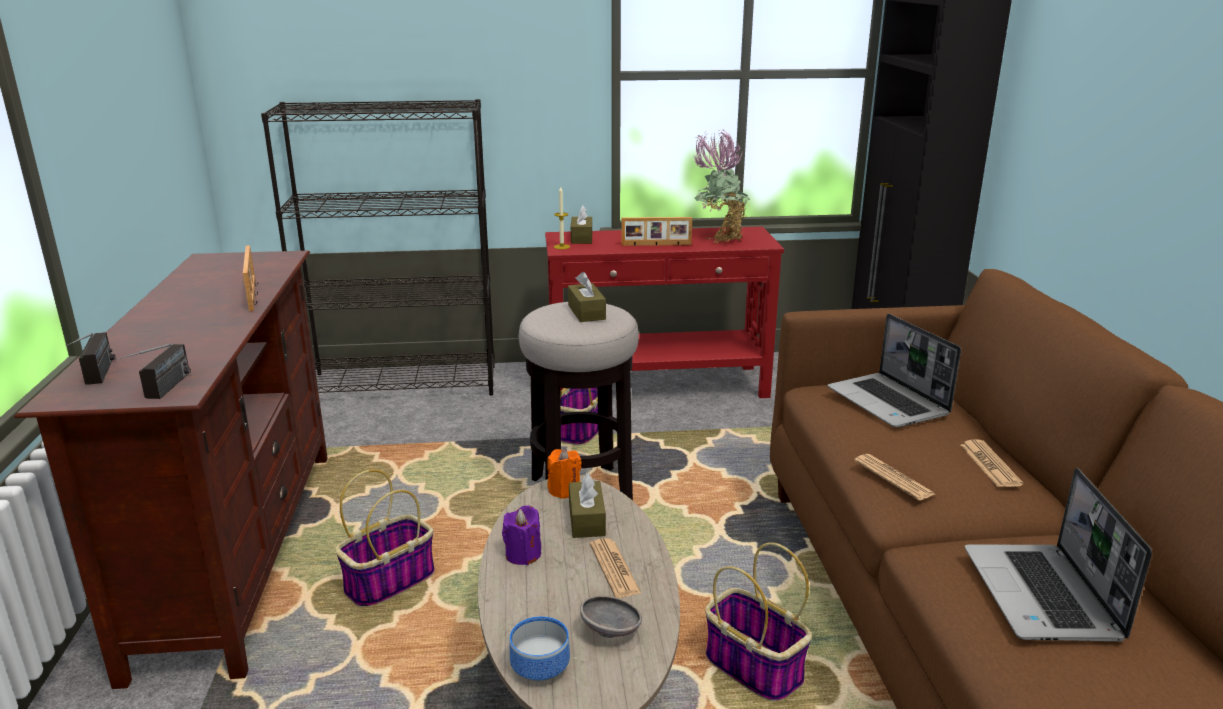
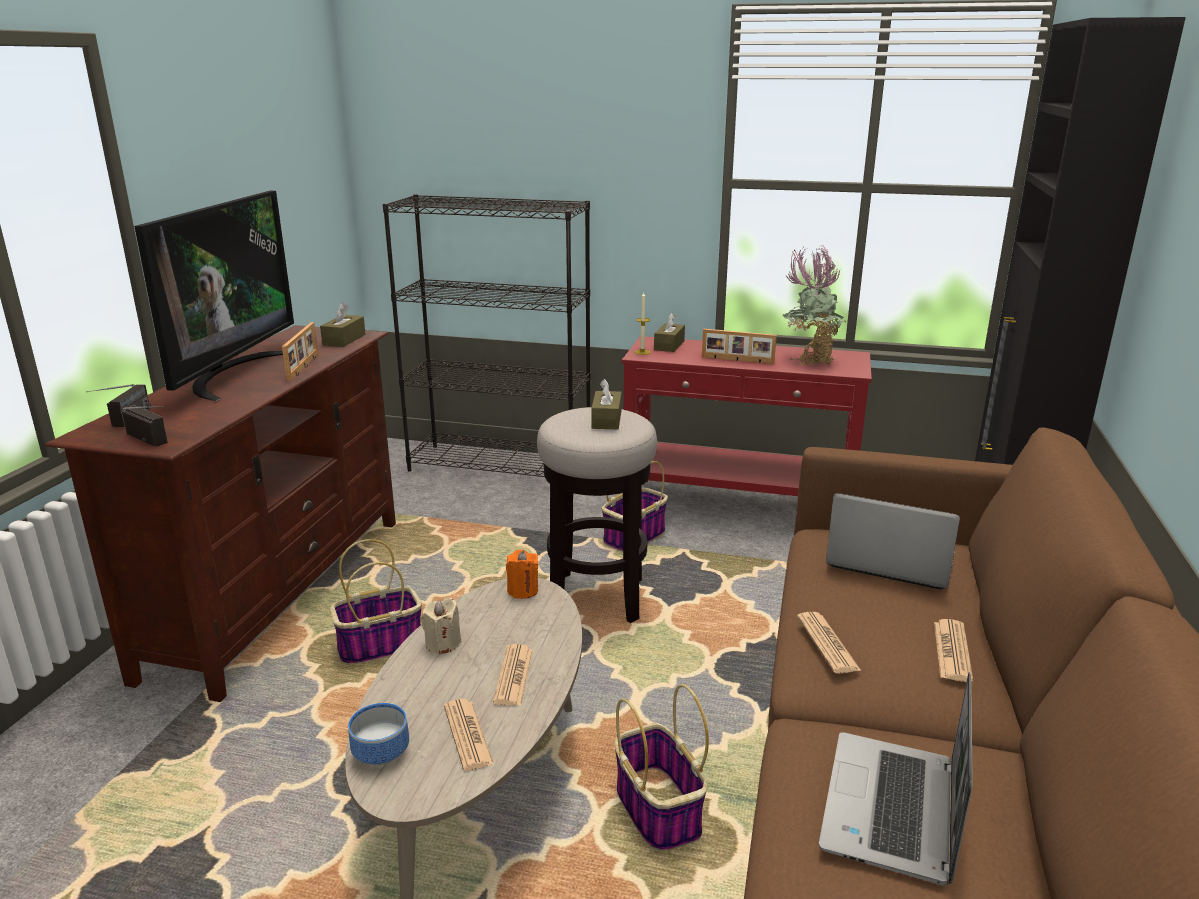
camera: 20 degrees right, 0 degrees up
radio [115,344,191,399] -> radio turned 75 degrees counterclockwise [122,405,168,447]
purple candle [502,505,541,565] -> beige candle [421,597,462,655]
brown tissue box [569,473,606,538] -> brown tissue box moved to [320,302,366,347]
grey bowl [580,596,642,638] -> newspaper [444,699,494,771]
laptop [827,314,961,427] -> laptop turned 120 degrees clockwise [826,493,960,589]
none -> television [134,191,294,401]

